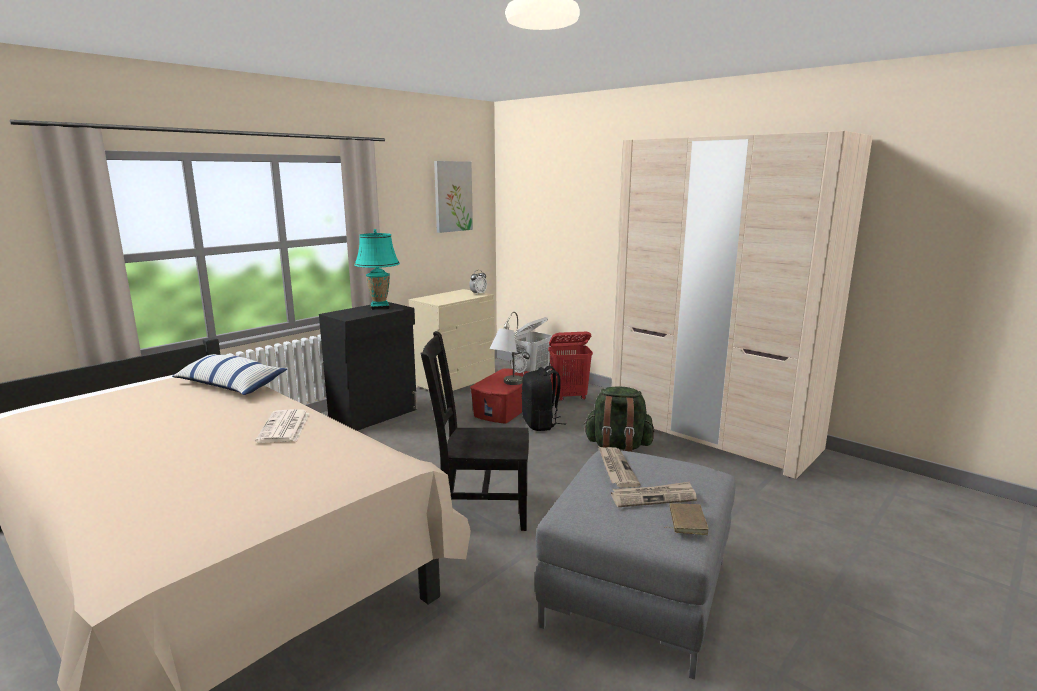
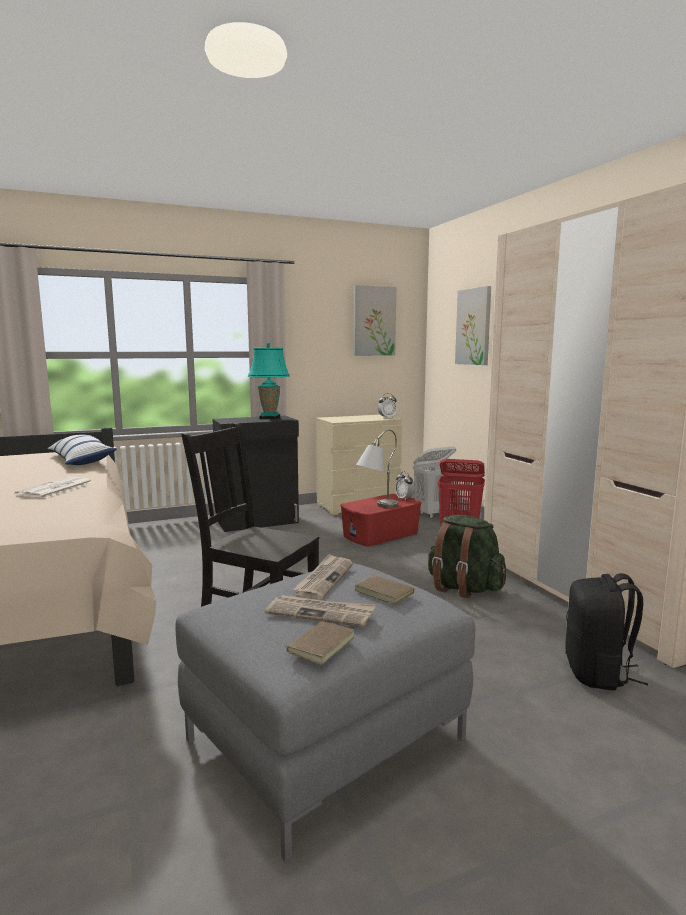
camera: 25 degrees right, 5 degrees down
black backpack [521,366,566,431] -> black backpack moved to [565,573,648,691]
none -> brown book [354,573,415,605]
none -> picture [455,286,491,365]

